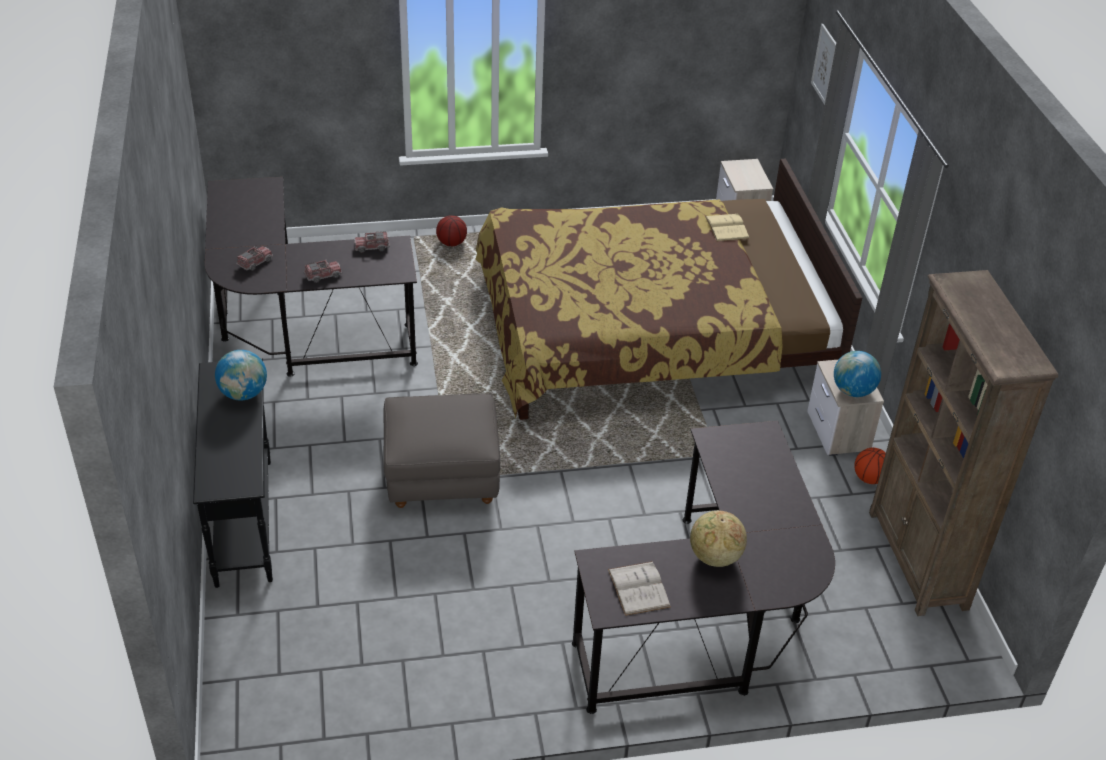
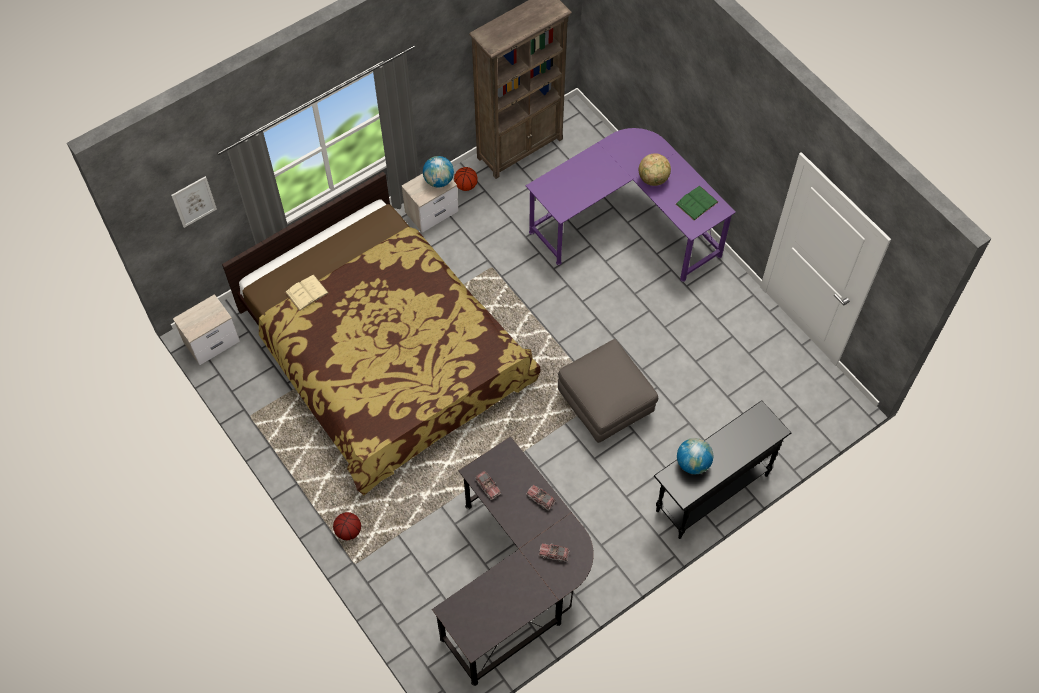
camera: 115 degrees left, 20 degrees up
black desk [572,421,835,714] -> purple desk [526,128,736,282]
white book [608,561,671,616] -> green book [676,186,718,221]

